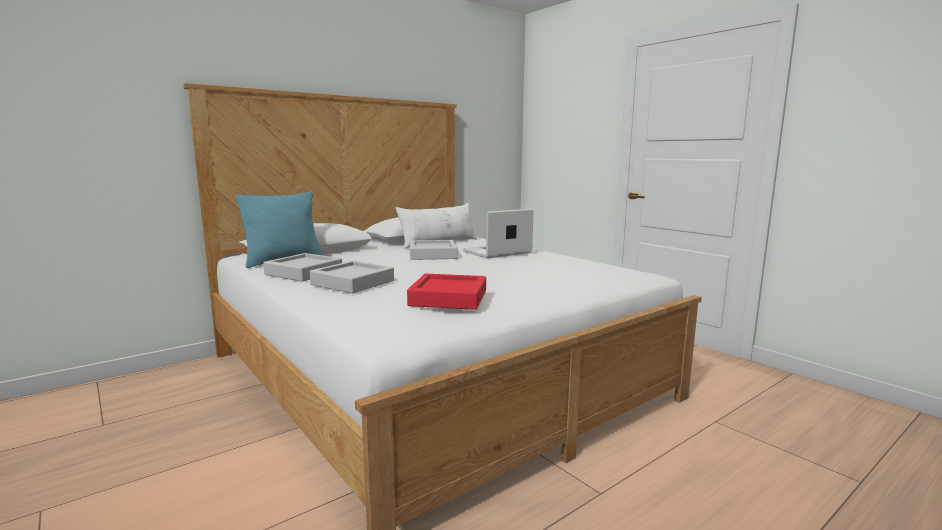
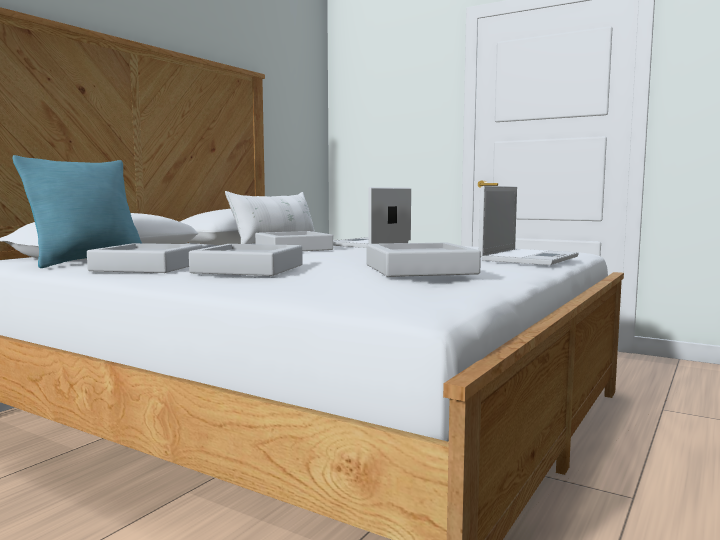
camera: 20 degrees left, 5 degrees down
red tray [407,274,486,310] -> grey tray [367,243,481,277]
none -> laptop [479,186,579,265]

